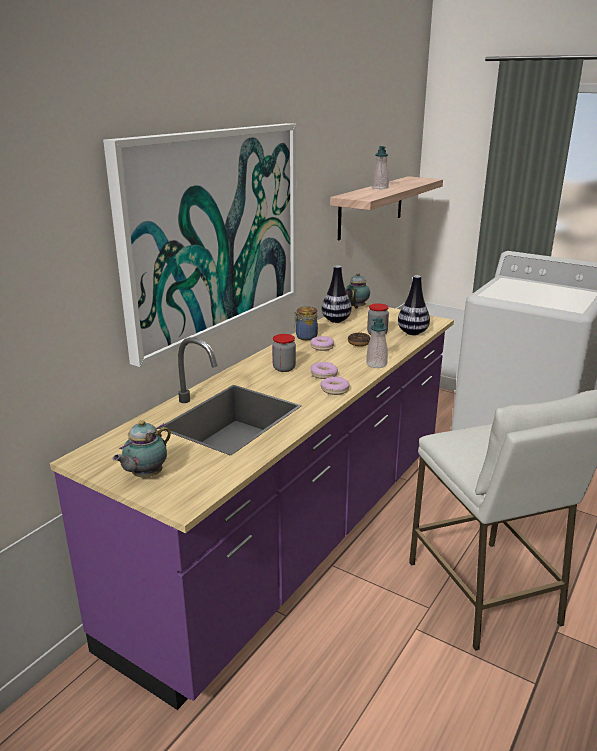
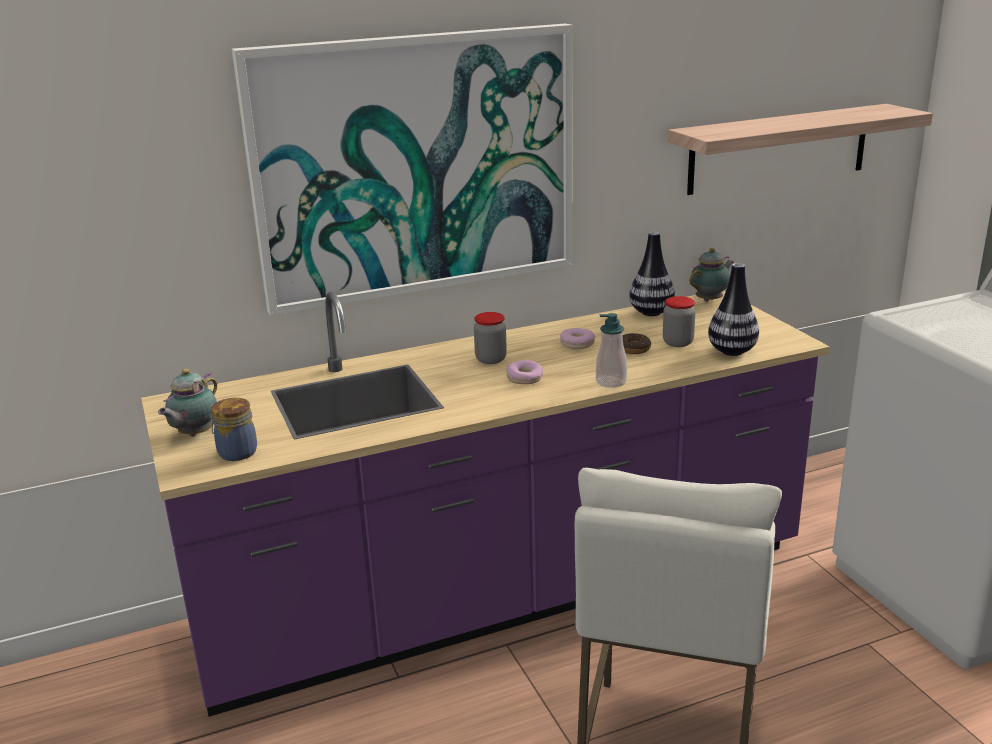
camera: 35 degrees right, 0 degrees up
teapot [113,420,171,478] -> teapot turned 45 degrees counterclockwise [158,369,217,436]
jar [294,306,318,340] -> jar moved to [210,398,257,461]
donut [320,377,350,395] -> none
soap dispenser [372,146,389,189] -> none

